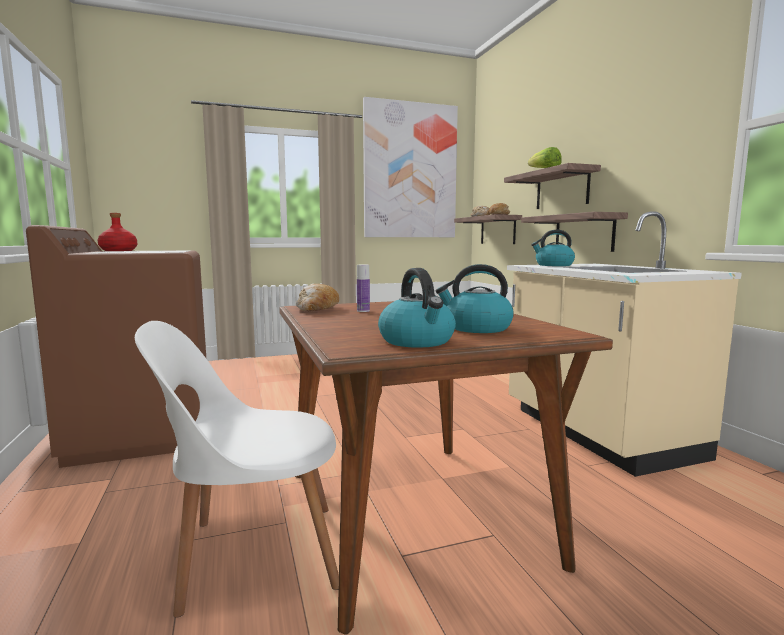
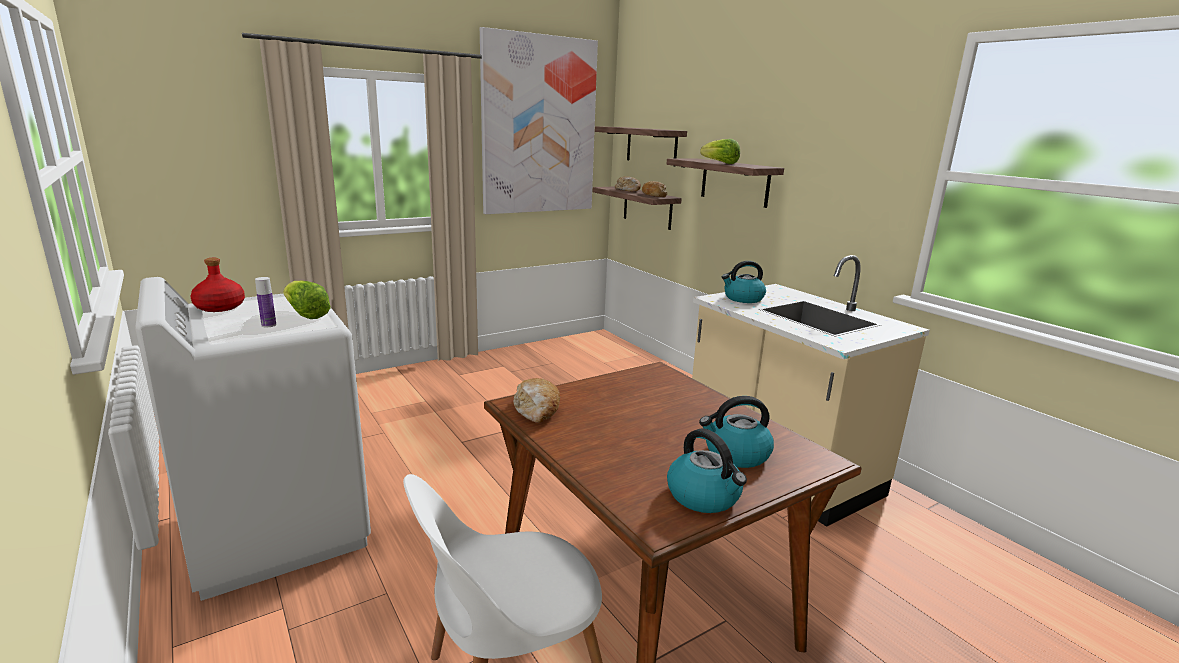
camera: 15 degrees left, 10 degrees up
brown washing machine [26,225,206,468] -> white washing machine [135,277,371,601]
bottle [357,265,370,312] -> bottle moved to [255,277,276,327]
shelf [521,212,628,252] -> shelf moved to [595,126,687,160]
none -> lettuce [283,280,331,319]

